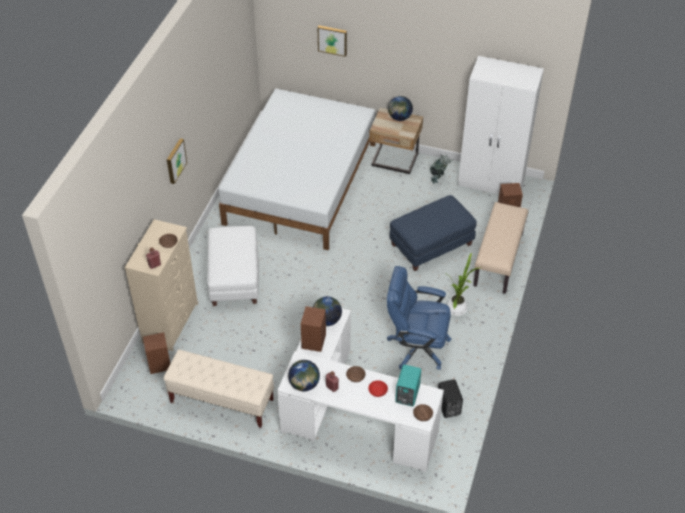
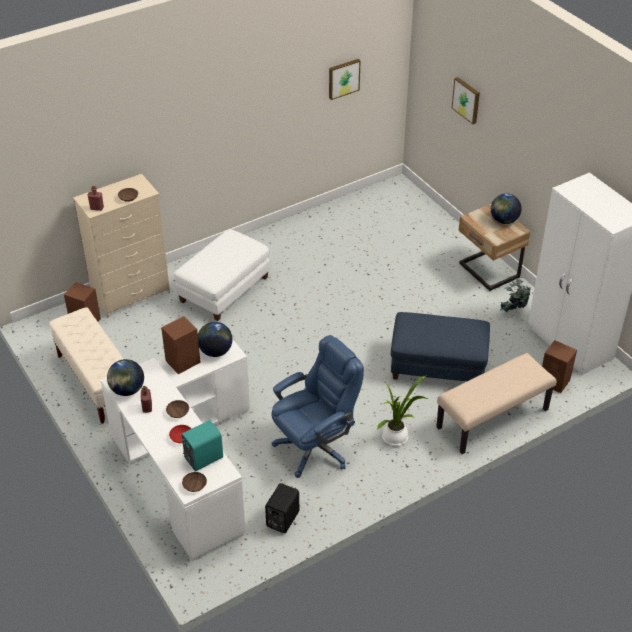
camera: 40 degrees right, 5 degrees down
picture [167,138,187,184] -> picture moved to [329,59,361,100]
white bed [218,89,376,250] -> none
blue office chair [387,266,451,370] -> blue office chair turned 90 degrees clockwise [271,335,364,478]

